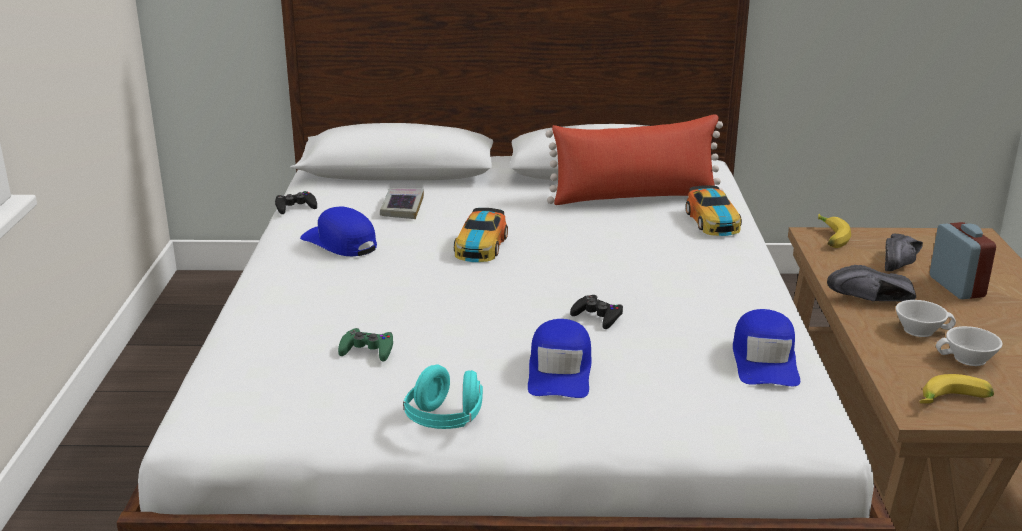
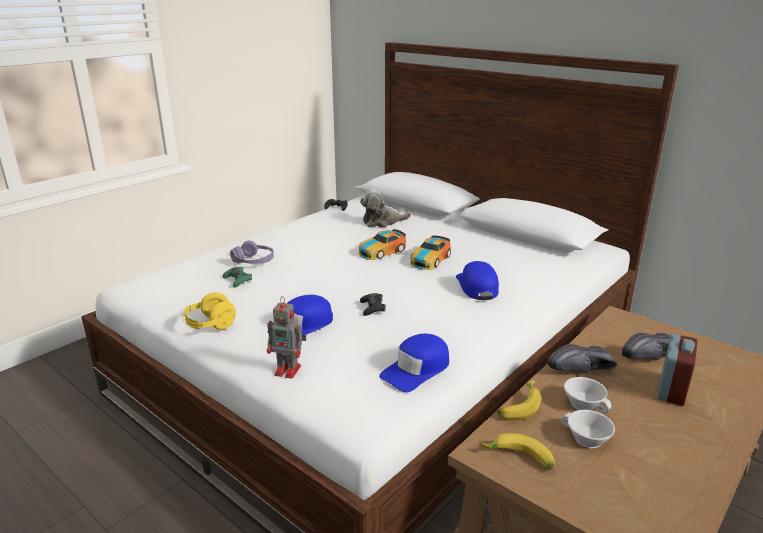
camera: 40 degrees right, 0 degrees up
blue cap [300,207,377,256] -> blue cap moved to [456,261,499,300]
book [380,188,424,219] -> plush toy [360,189,411,227]
turquoise headphones [403,365,483,429] -> yellow headphones [182,292,236,330]
red pillow [545,114,723,205] -> none
toy car [685,185,742,236] -> toy car moved to [410,235,451,270]
banana [818,214,851,248] -> banana moved to [497,380,541,420]
black shoe [827,265,916,302] -> black shoe turned 60 degrees counterclockwise [548,344,617,373]
none -> purple headphones [230,241,274,264]
none -> toy robot [267,297,306,379]

